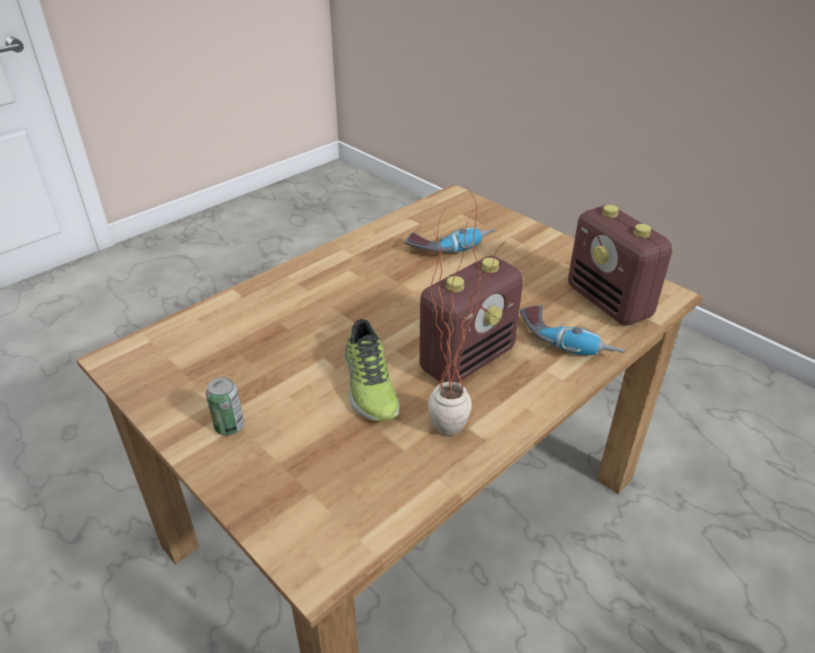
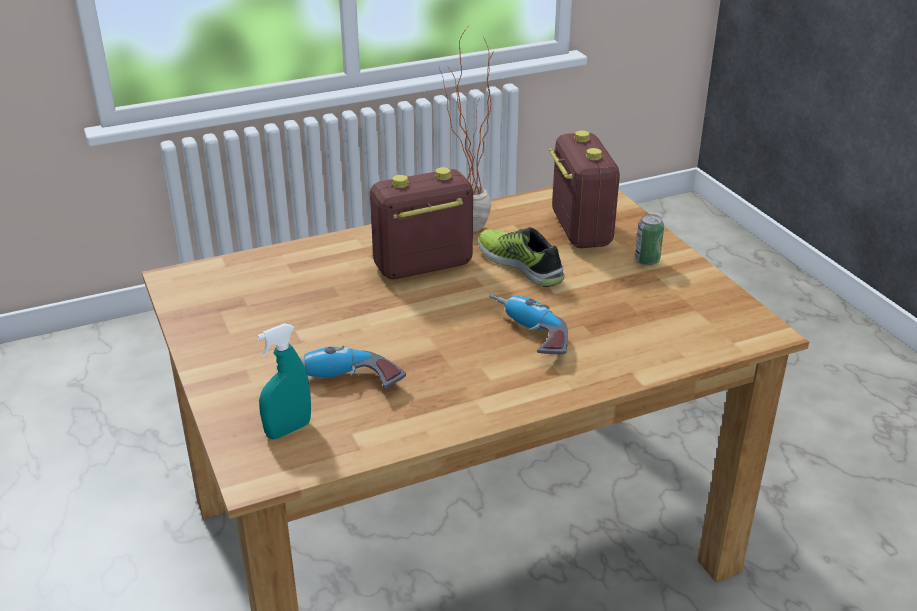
camera: 160 degrees left, 5 degrees down
shoe [345,319,400,421] -> shoe turned 45 degrees counterclockwise [478,227,565,287]
power drill [520,305,625,355] -> power drill moved to [489,294,568,354]
radio [568,205,674,326] -> radio moved to [549,131,620,248]
none -> turquoise spray bottle [257,323,311,439]

